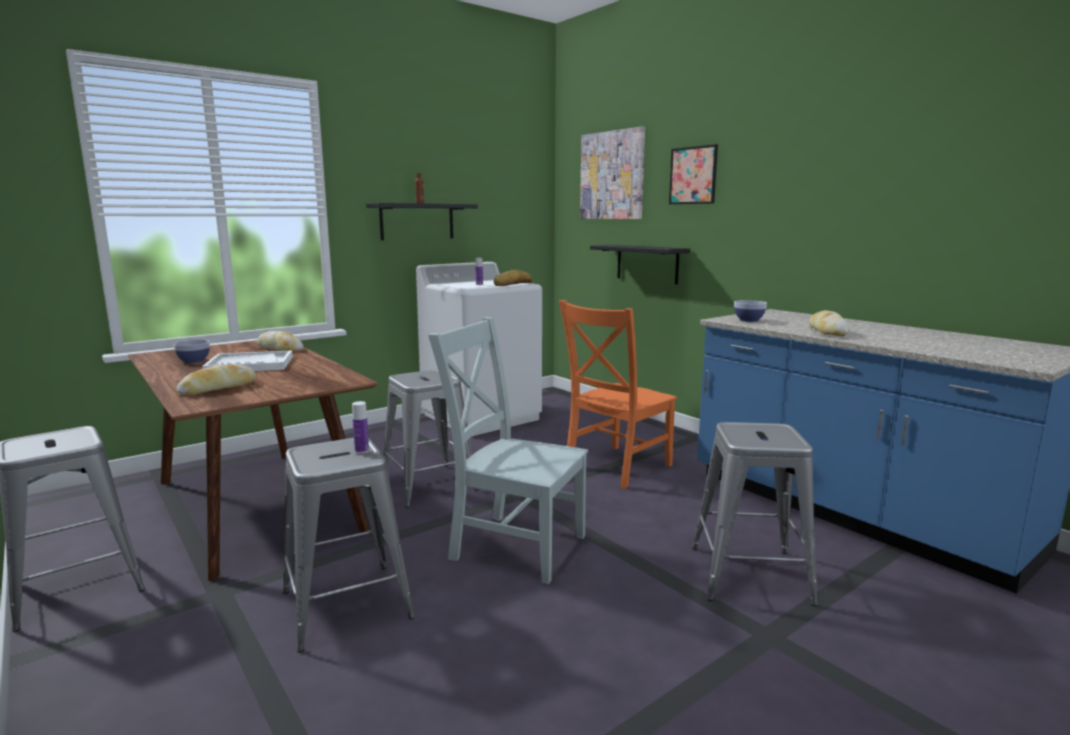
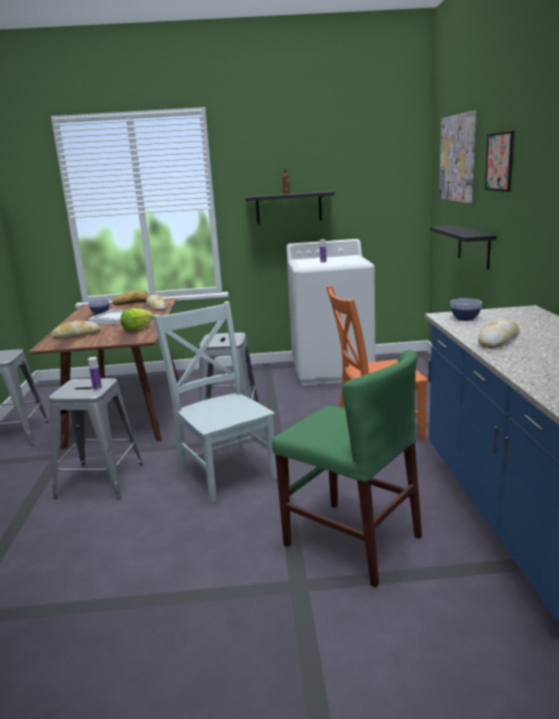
camera: 35 degrees right, 5 degrees up
bread [494,270,532,286] -> bread moved to [112,290,150,306]
grey stool [692,422,818,606] -> green chair [272,350,422,588]
none -> lettuce [121,308,153,332]

